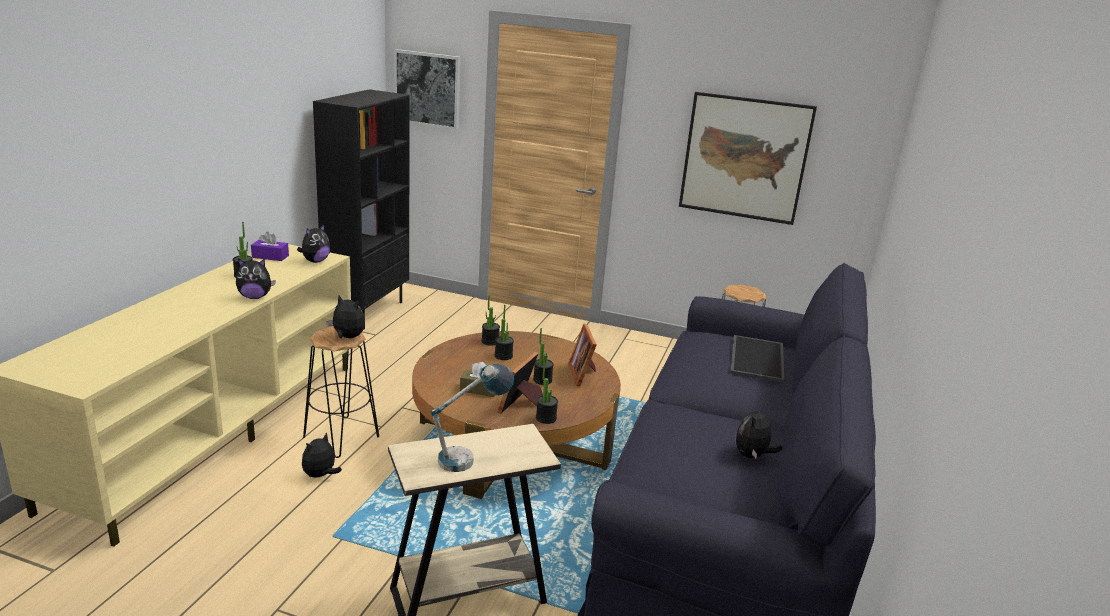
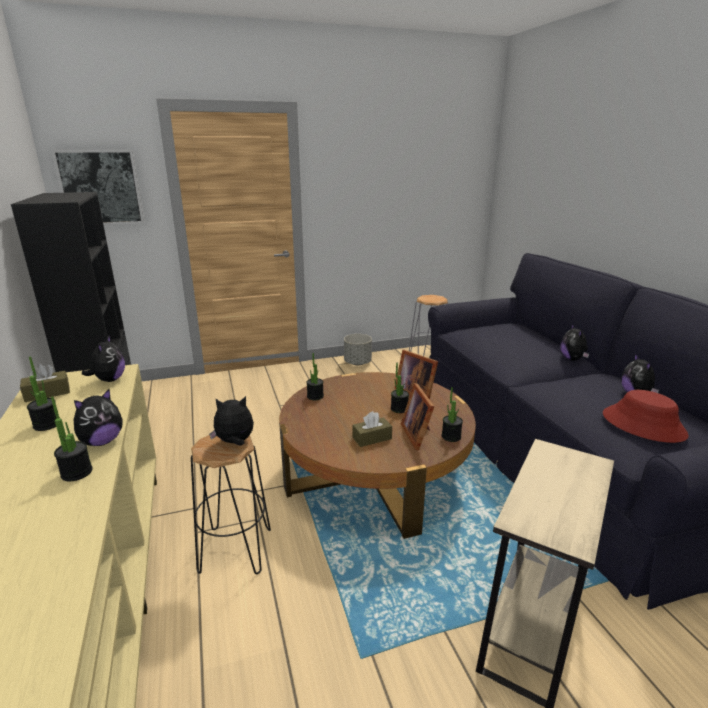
camera: 35 degrees left, 0 degrees up
purple tissue box [251,232,289,261] -> brown tissue box [20,364,70,402]
plush toy [302,432,342,478] -> plush toy moved to [561,324,589,361]
table lamp [431,364,514,472] -> none
potted plant [495,305,514,360] -> potted plant moved to [51,396,93,481]
picture [679,92,817,225] -> none
tray [730,335,784,383] -> none
none -> grey planter [344,334,372,365]
none -> red hat [603,390,689,443]

